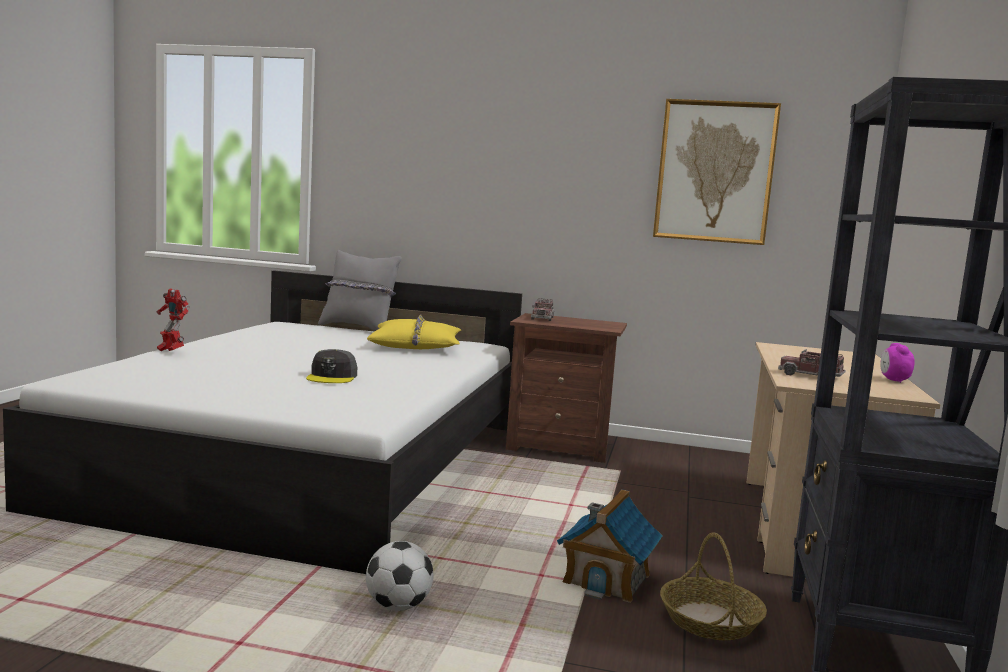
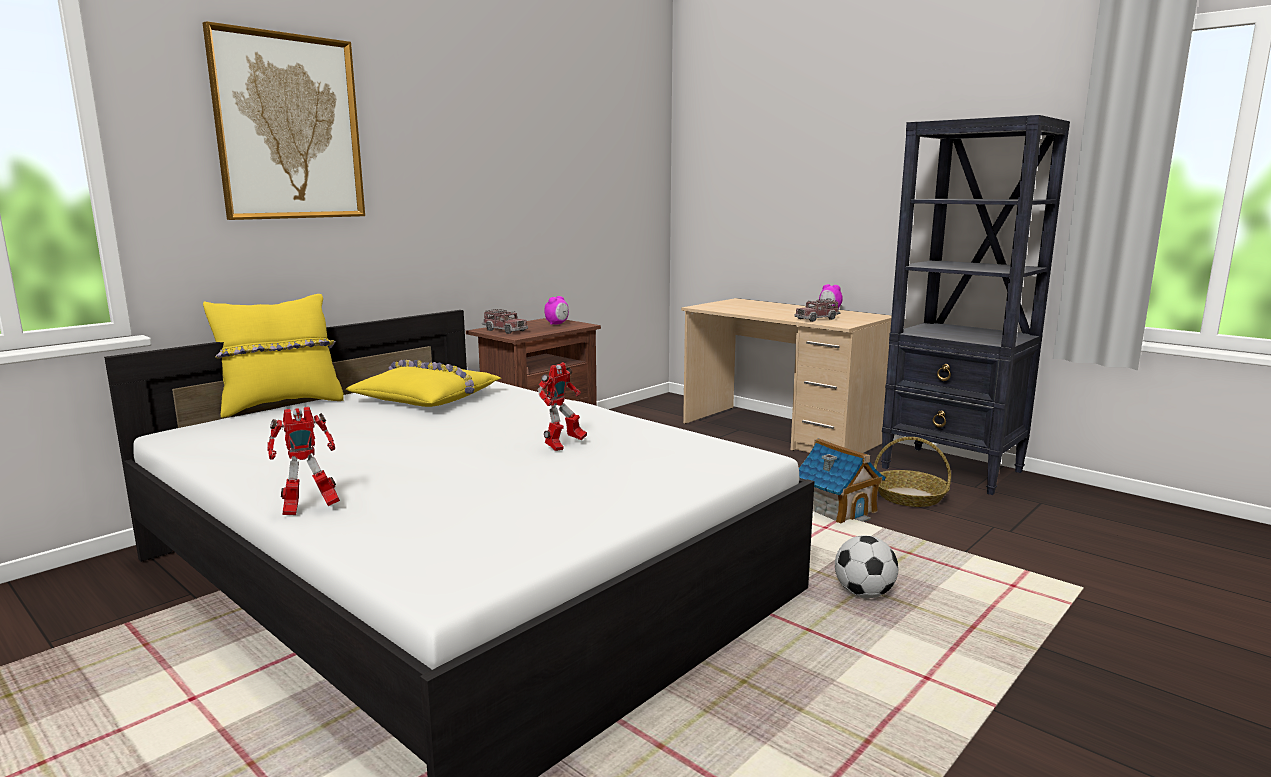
camera: 60 degrees left, 5 degrees up
grey cap [306,349,357,383] -> toy robot [538,362,587,451]
grey pillow [318,250,402,331] -> yellow pillow [203,294,344,418]
picture [653,99,781,245] -> picture moved to [203,21,365,220]
none -> alarm clock [544,296,569,325]

